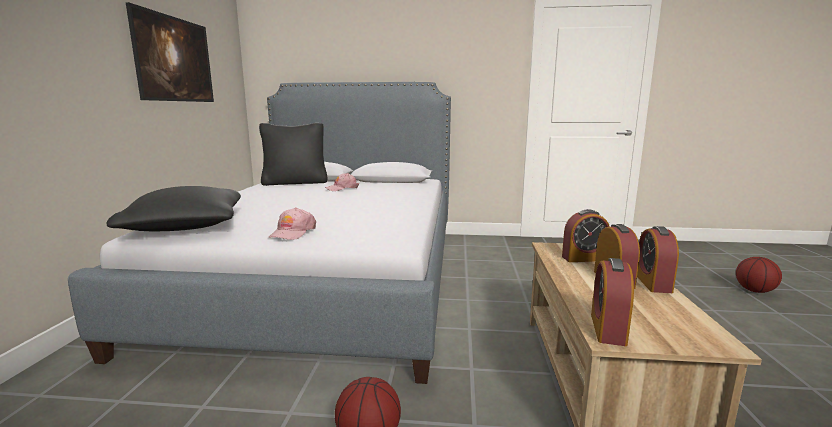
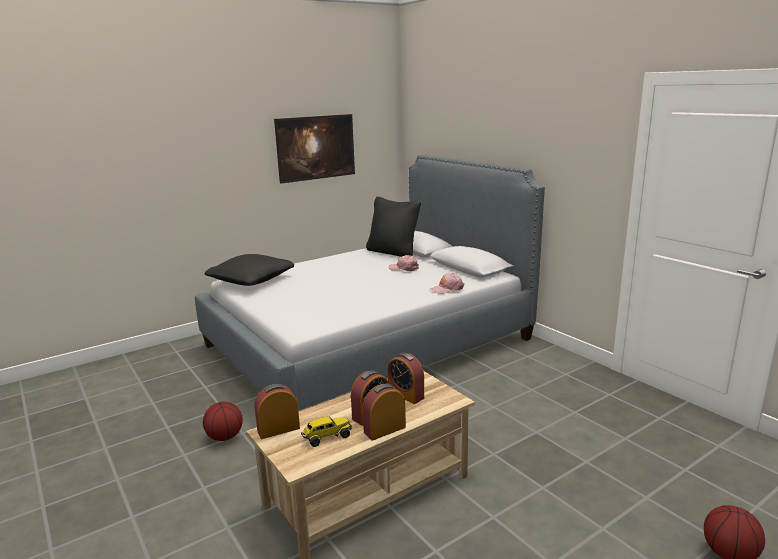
camera: 50 degrees right, 5 degrees up
pink cap [268,207,316,240] -> pink cap moved to [430,273,464,294]
none -> toy truck [301,416,352,447]

